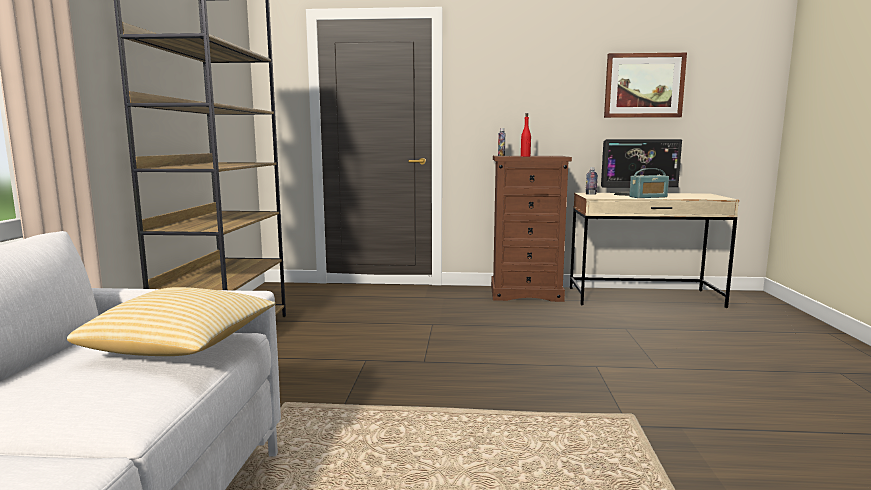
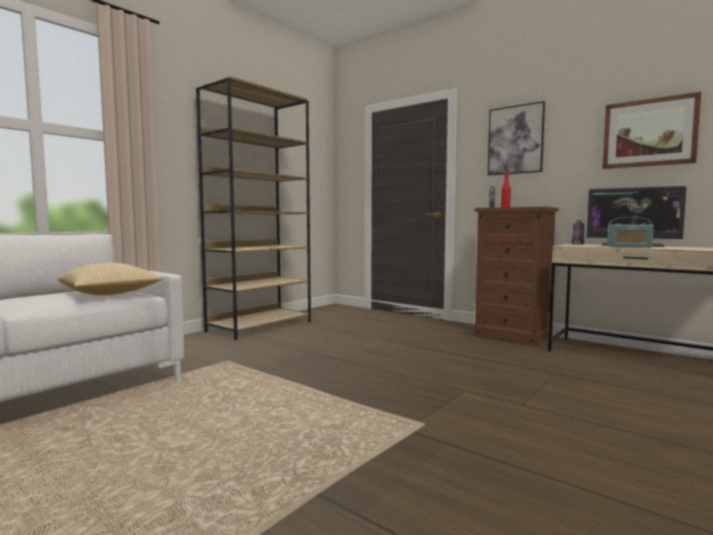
camera: 35 degrees right, 5 degrees down
none -> picture [488,101,545,175]

